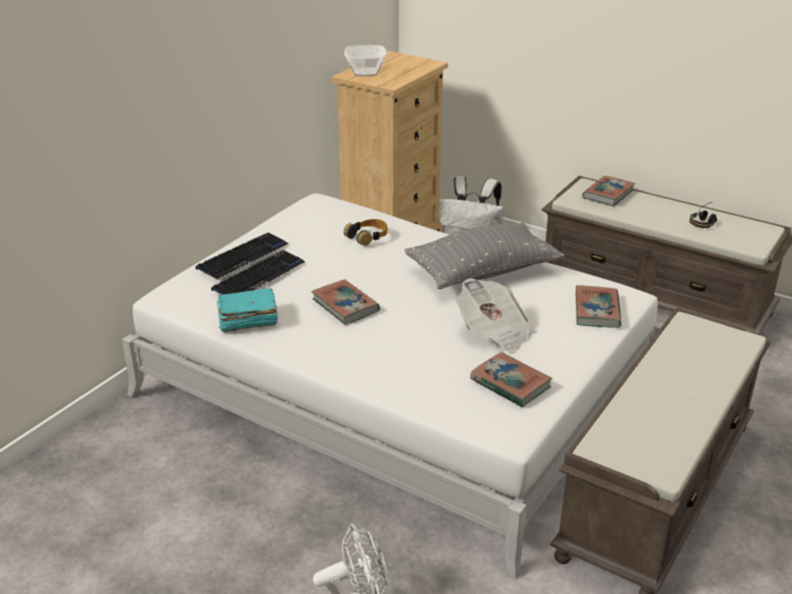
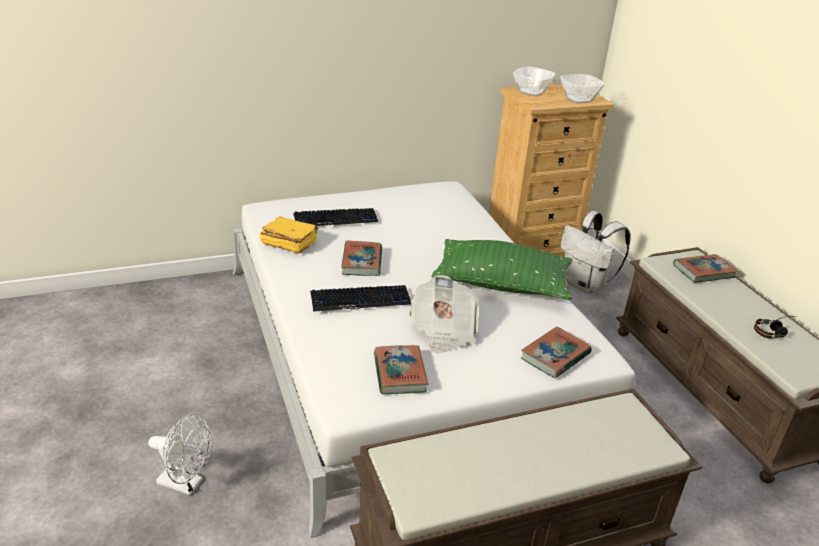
camera: 35 degrees right, 0 degrees up
keyboard [195,233,288,280] -> keyboard moved to [310,285,411,312]
turquoise book [217,288,278,332] -> yellow book [260,216,318,253]
headphones [344,219,387,246] -> none
grey pillow [405,223,564,289] -> green pillow [431,239,572,300]
none -> bowl [560,74,604,103]

